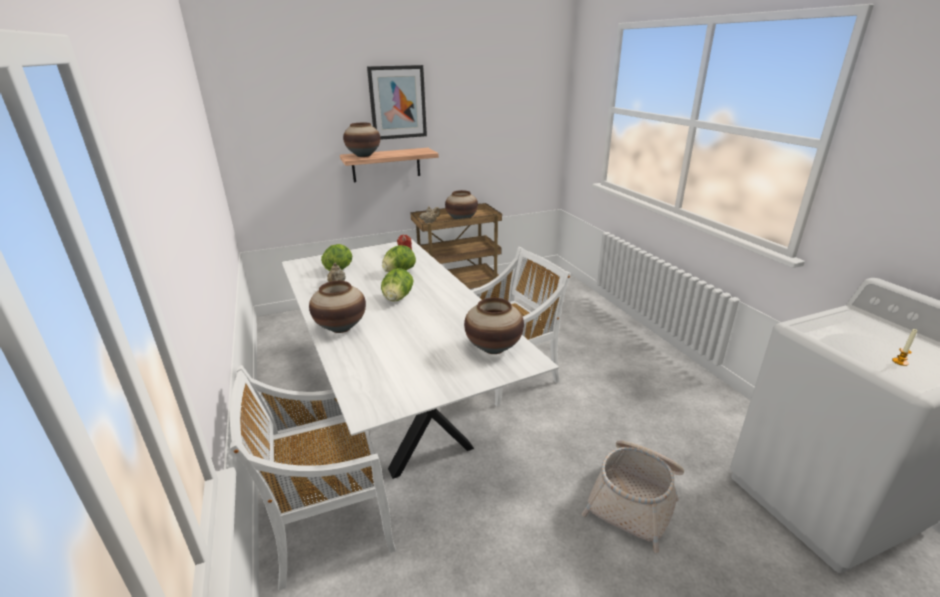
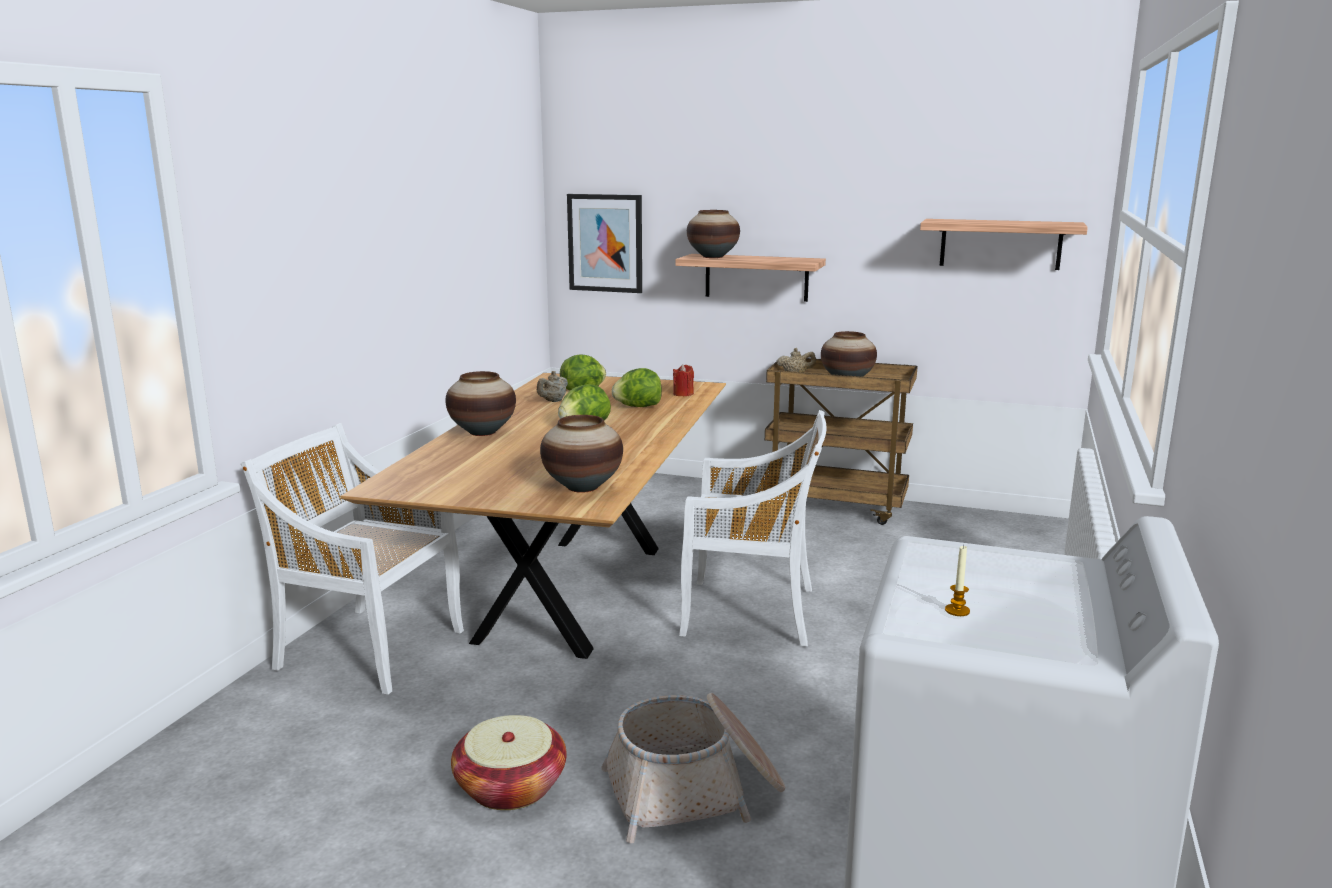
camera: 40 degrees right, 10 degrees down
white dining table [282,239,559,479] -> brown dining table [341,373,726,659]
picture [367,65,427,140] -> picture moved to [567,194,642,293]
none -> basket [451,715,567,810]
none -> shelf [920,219,1088,270]

